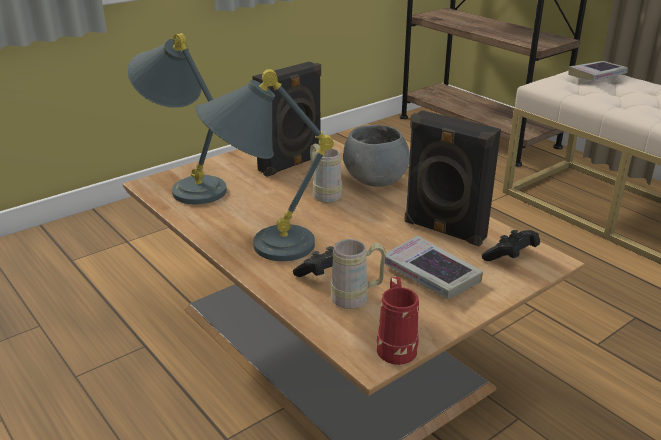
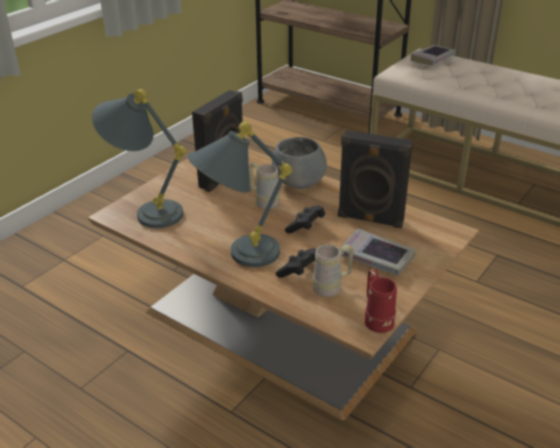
camera: 15 degrees left, 5 degrees up
black game controller [482,230,540,261] -> black game controller moved to [285,205,325,234]

